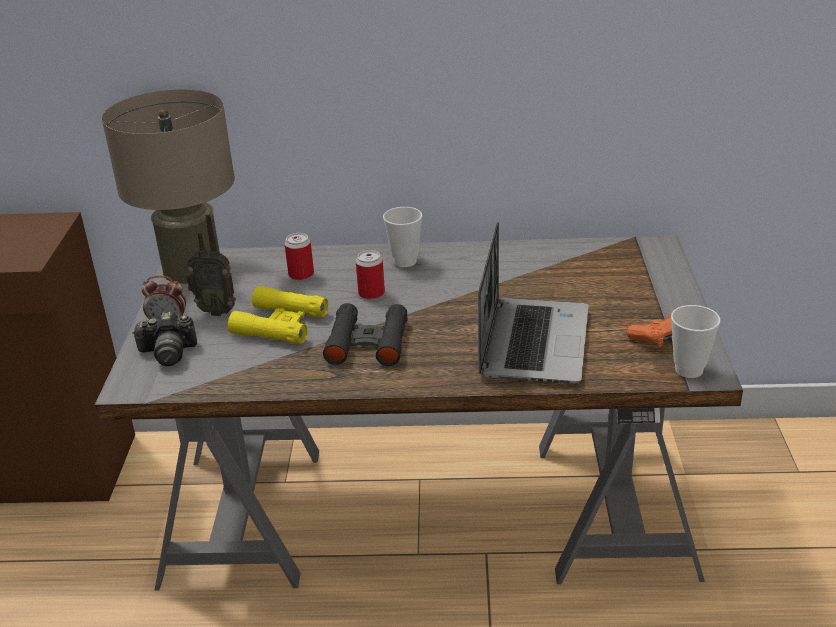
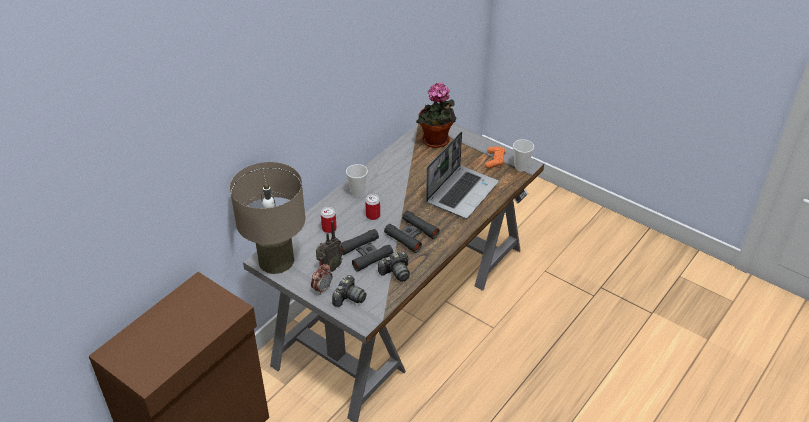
camera: 55 degrees left, 10 degrees up
yellow binoculars [228,286,328,344] -> black binoculars [341,229,393,272]
laptop [478,222,589,383] -> laptop turned 75 degrees clockwise [426,132,499,219]
none -> camera [378,252,410,282]
none -> potted plant [416,82,456,148]

